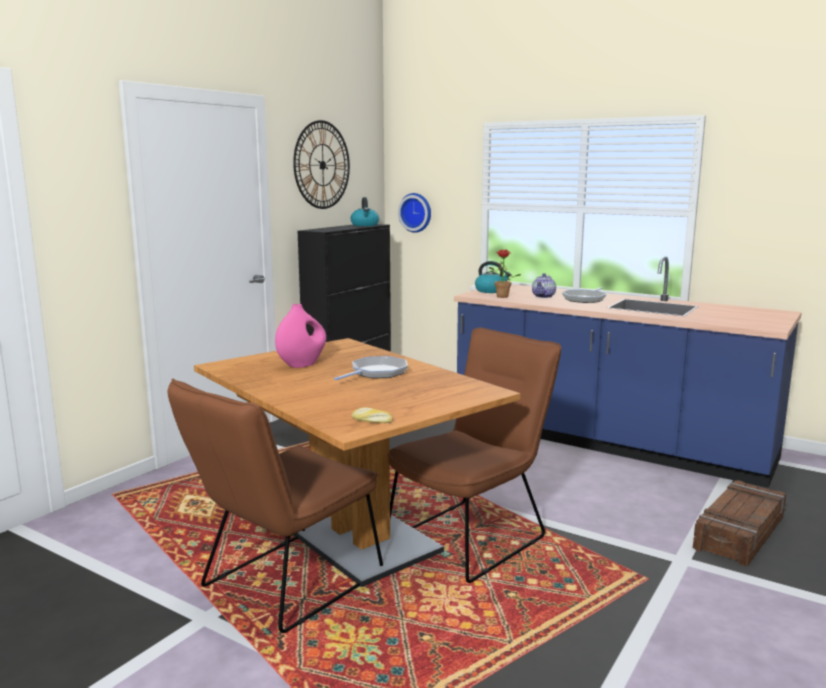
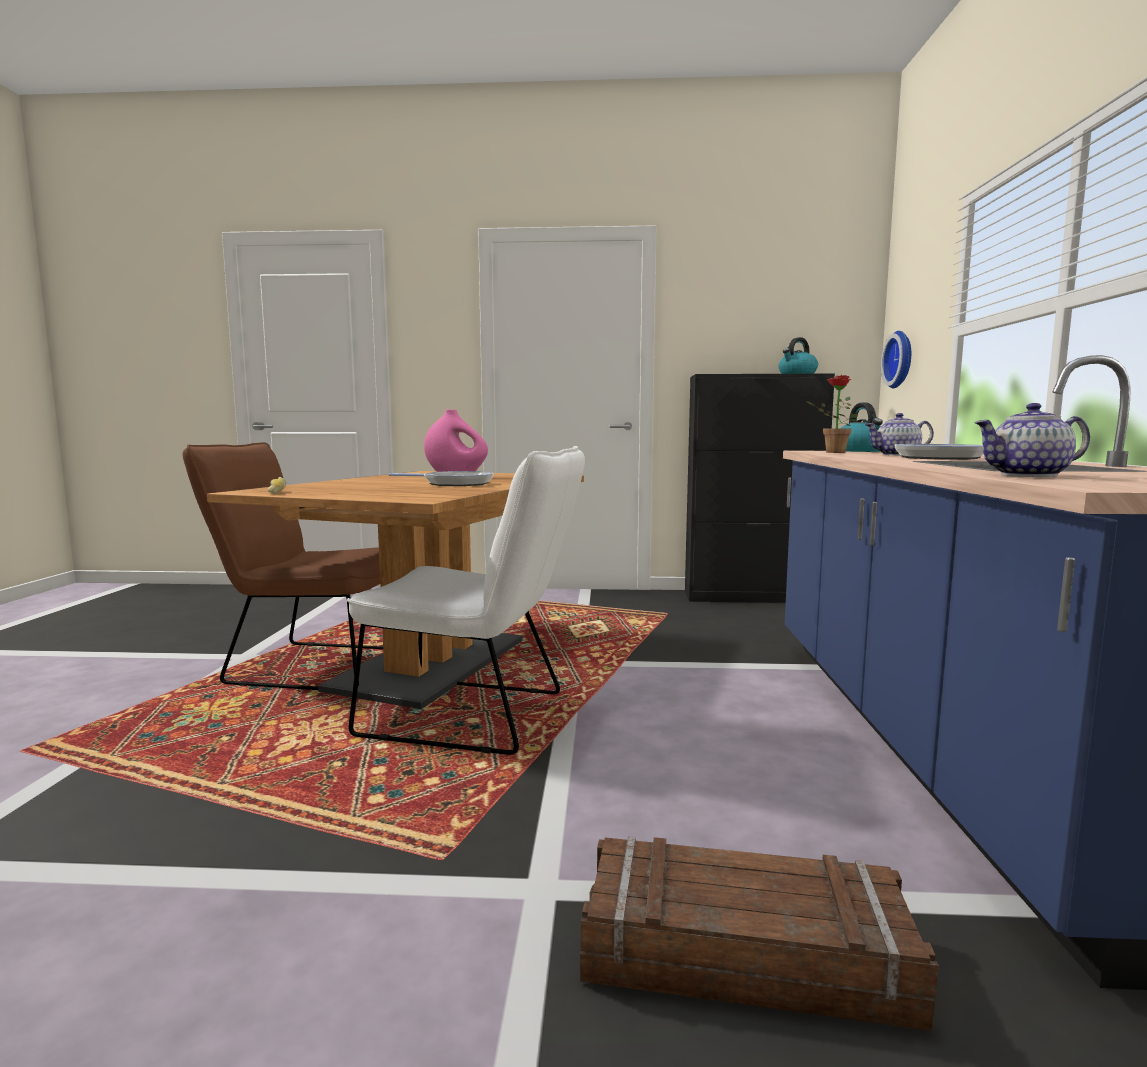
camera: 60 degrees right, 5 degrees down
wall clock [293,120,350,209] -> none
brown chair [388,328,561,583] -> white chair [347,446,585,755]
none -> teapot [974,403,1090,477]

